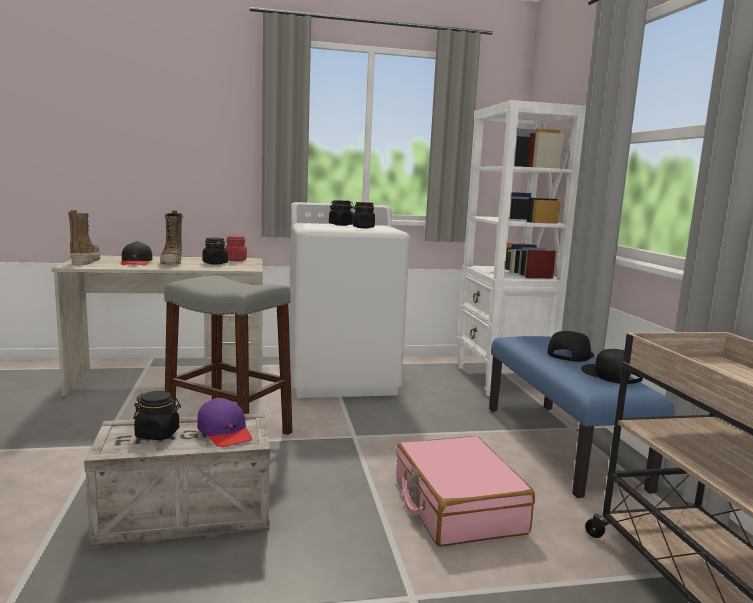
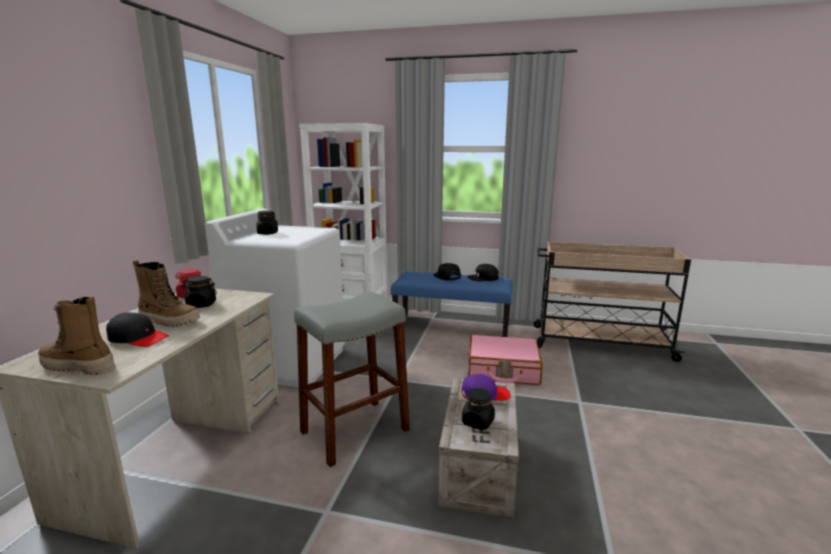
camera: 65 degrees left, 5 degrees up
black jar [353,202,375,228] -> none

